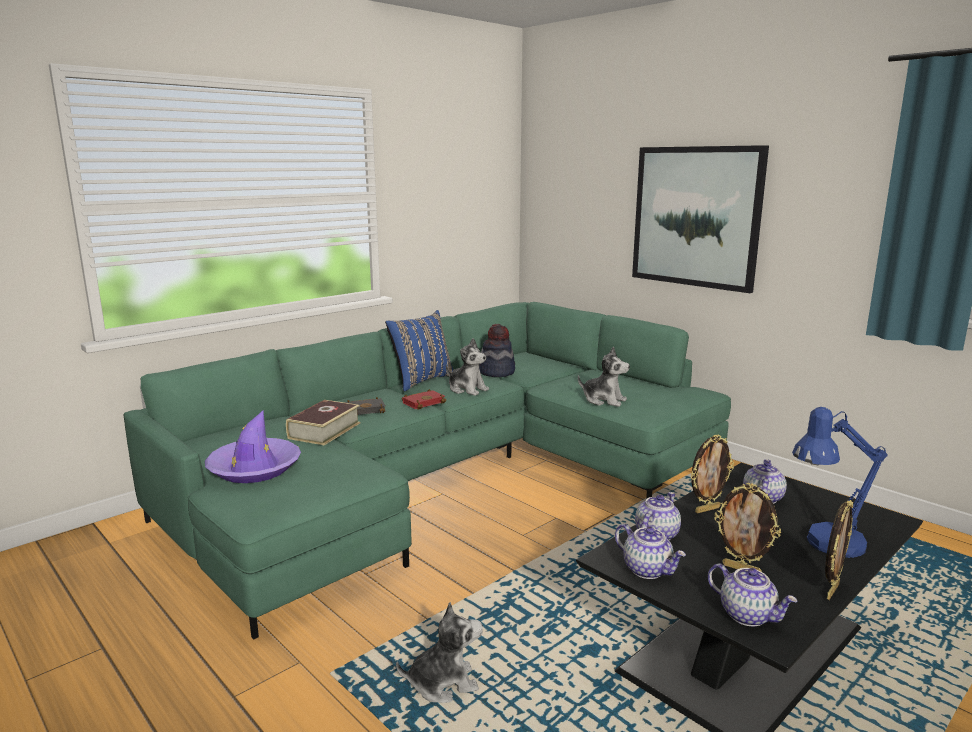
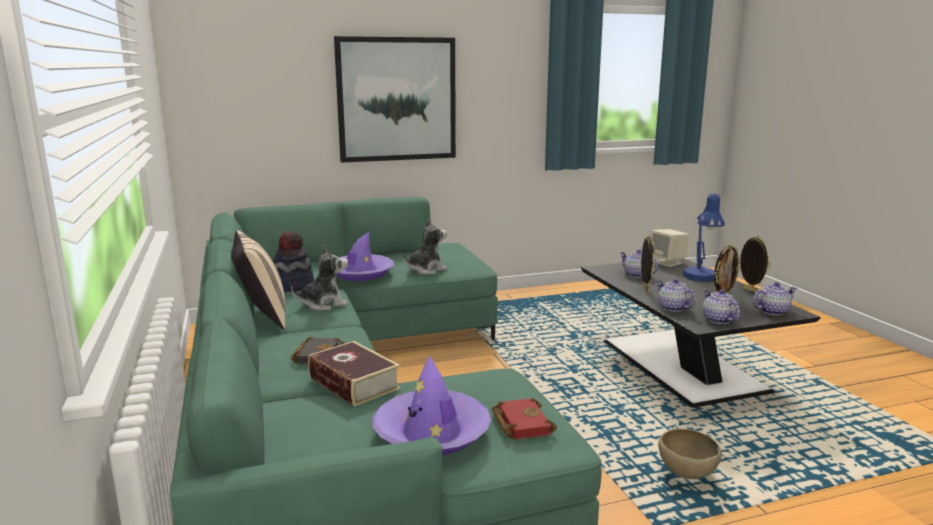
camera: 65 degrees left, 0 degrees up
blue pillow [385,310,453,391] -> beige pillow [231,231,285,329]
plush toy [396,602,483,703] -> brown bowl [658,428,722,479]
red book [402,389,446,410] -> red book moved to [492,398,557,439]
teapot [615,524,686,579] -> teapot turned 90 degrees counterclockwise [703,289,740,324]
none -> purple hat [336,232,394,281]
none -> beige speaker [651,229,689,267]

